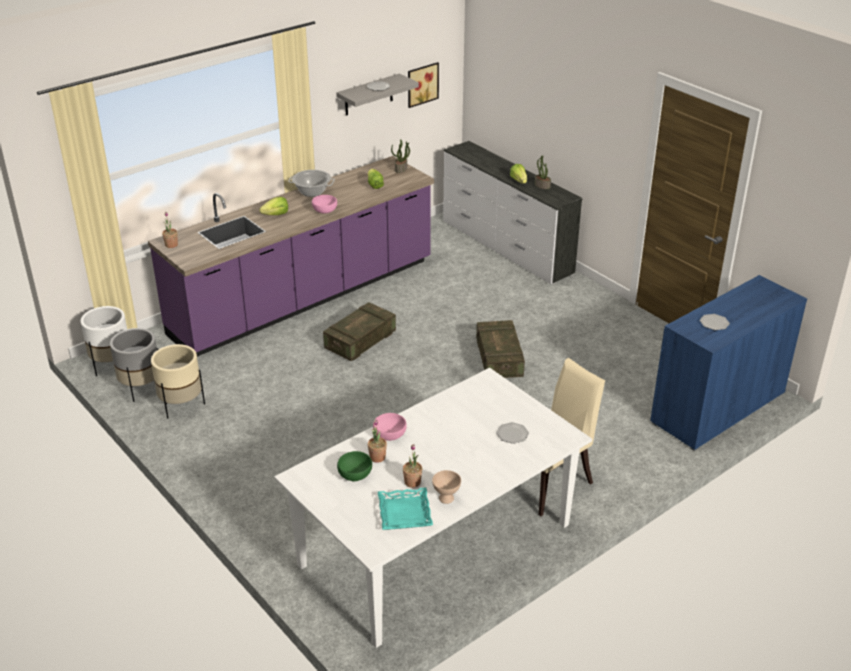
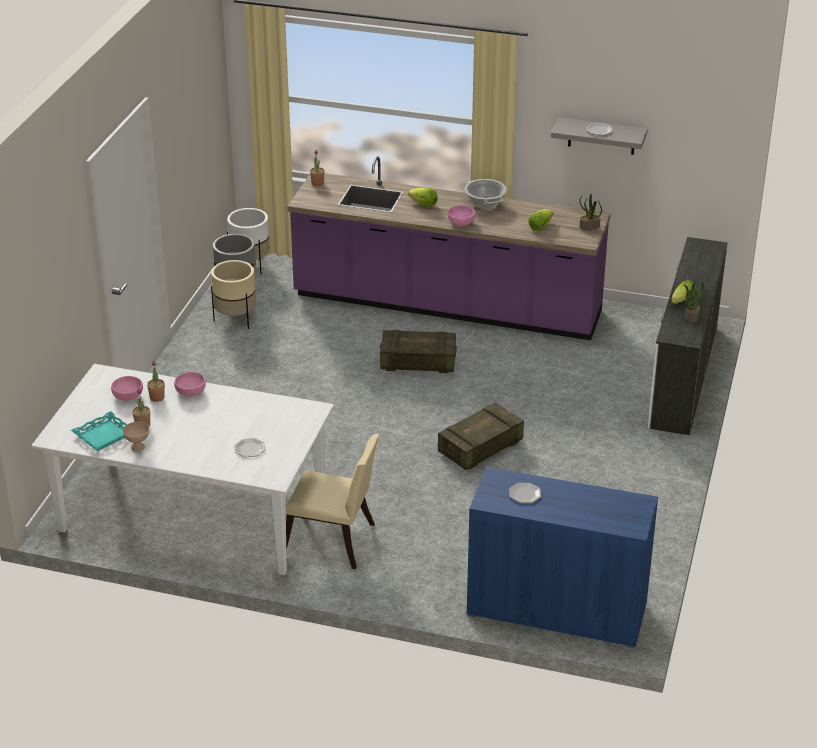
camera: 55 degrees right, 0 degrees up
green bowl [337,451,372,481] -> pink bowl [111,376,143,401]
picture [408,62,439,108] -> none

